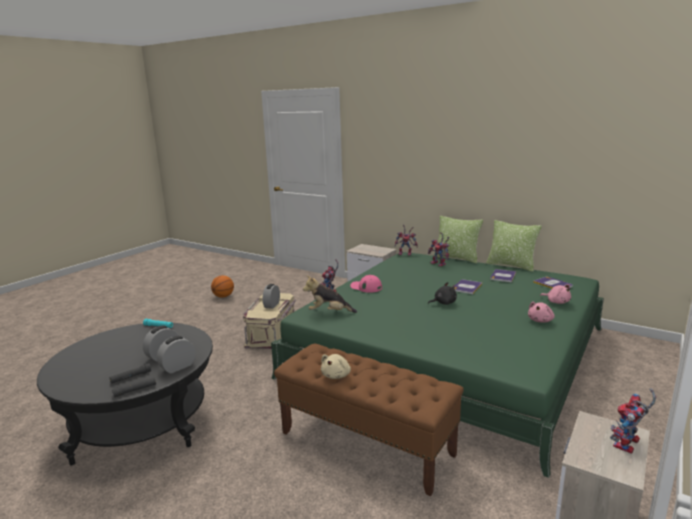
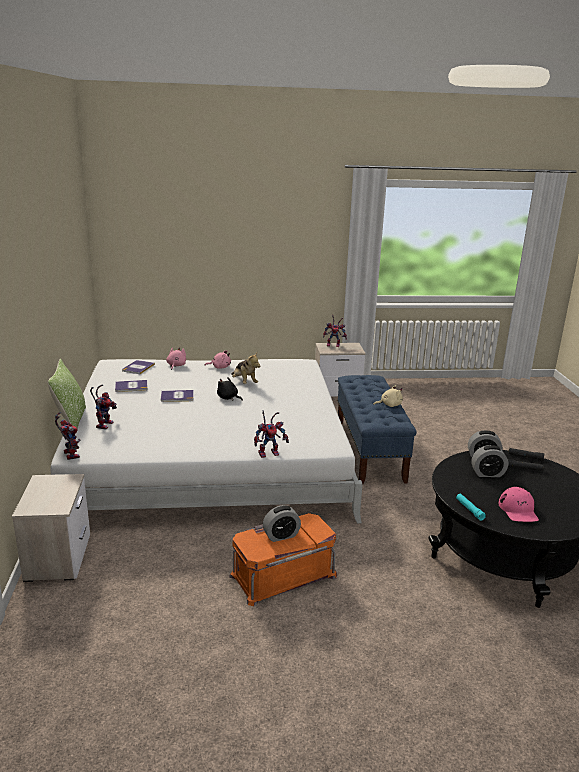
camera: 130 degrees left, 5 degrees up
basketball [211,275,234,298] -> none
beige storage box [243,293,296,349] -> orange storage box [229,513,337,606]
green bed [271,252,604,478] -> white bed [51,359,363,524]
brown bench [274,343,464,496] -> blue bench [338,375,417,484]
plush toy [303,276,357,313] -> plush toy moved to [231,353,260,384]
pink cap [350,275,382,293] -> pink cap moved to [498,487,539,522]
pillow [486,220,542,272] -> none

